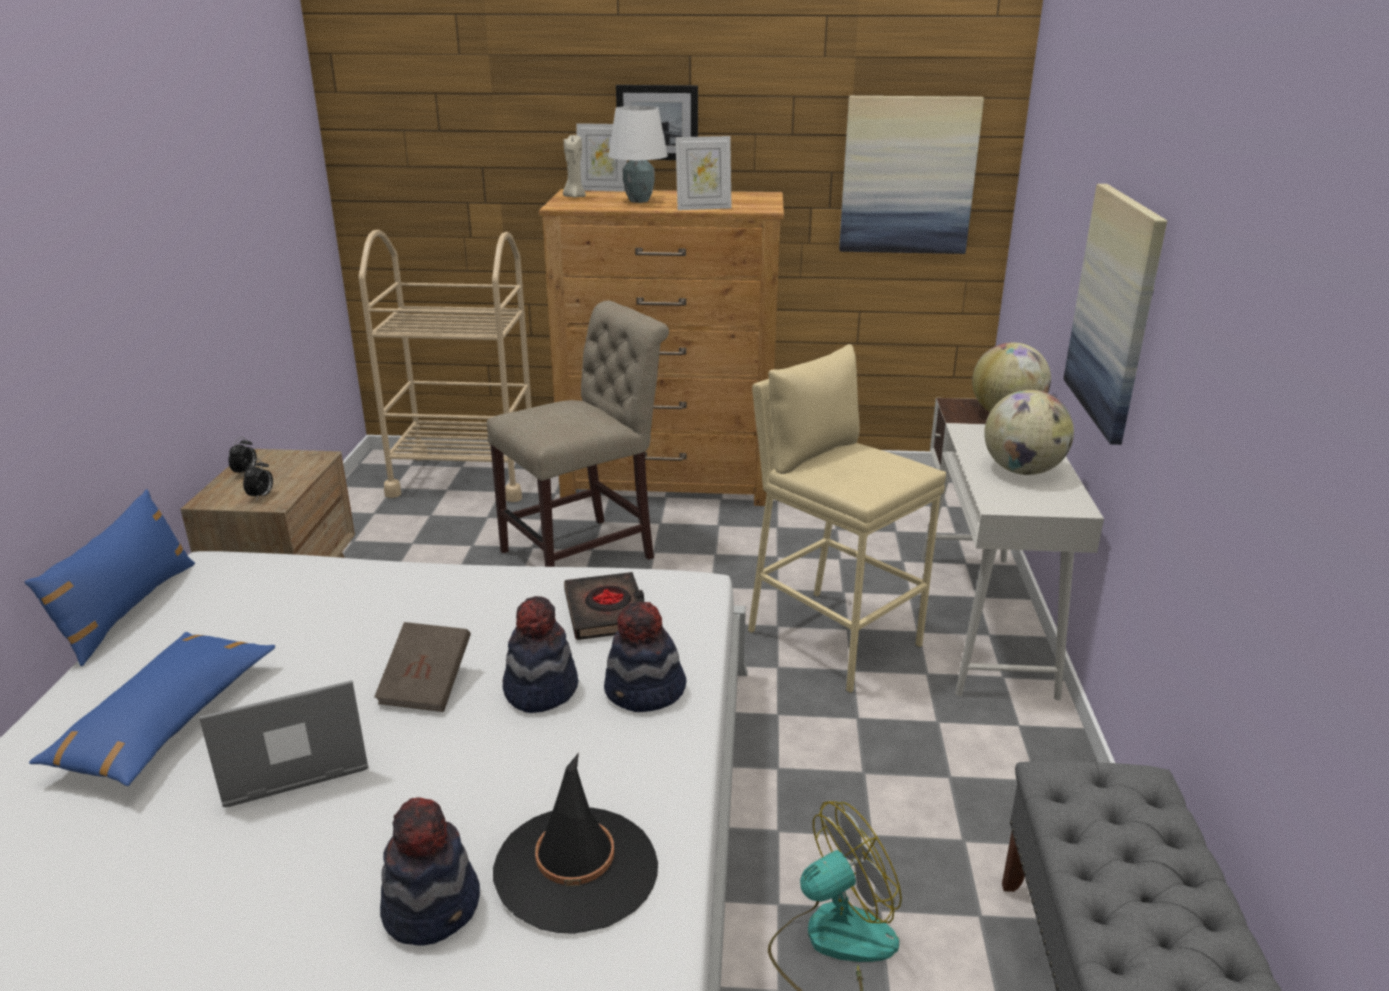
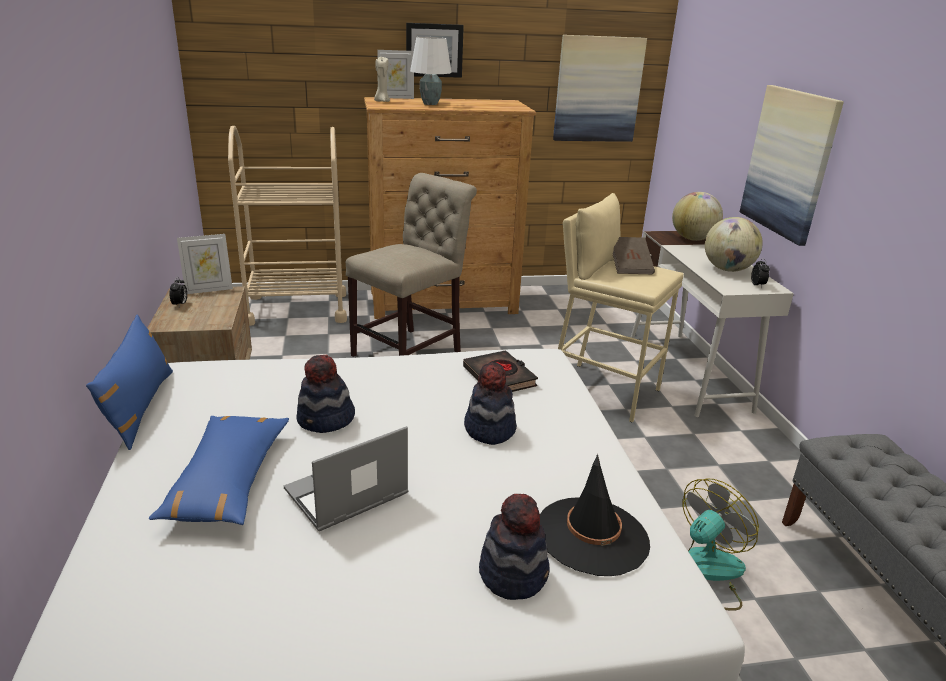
camera: 15 degrees left, 0 degrees up
alarm clock [243,459,273,501] -> alarm clock moved to [751,258,770,288]
brown book [374,622,471,712] -> brown book moved to [613,237,655,274]
hat [604,602,687,712] -> hat moved to [297,354,355,433]
picture frame [675,136,731,210] -> picture frame moved to [177,234,233,294]

